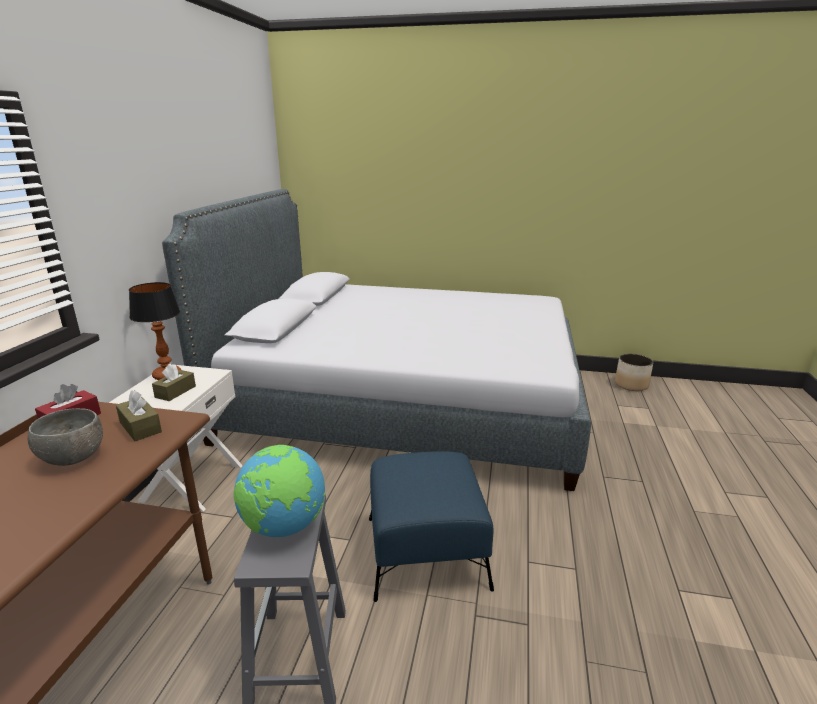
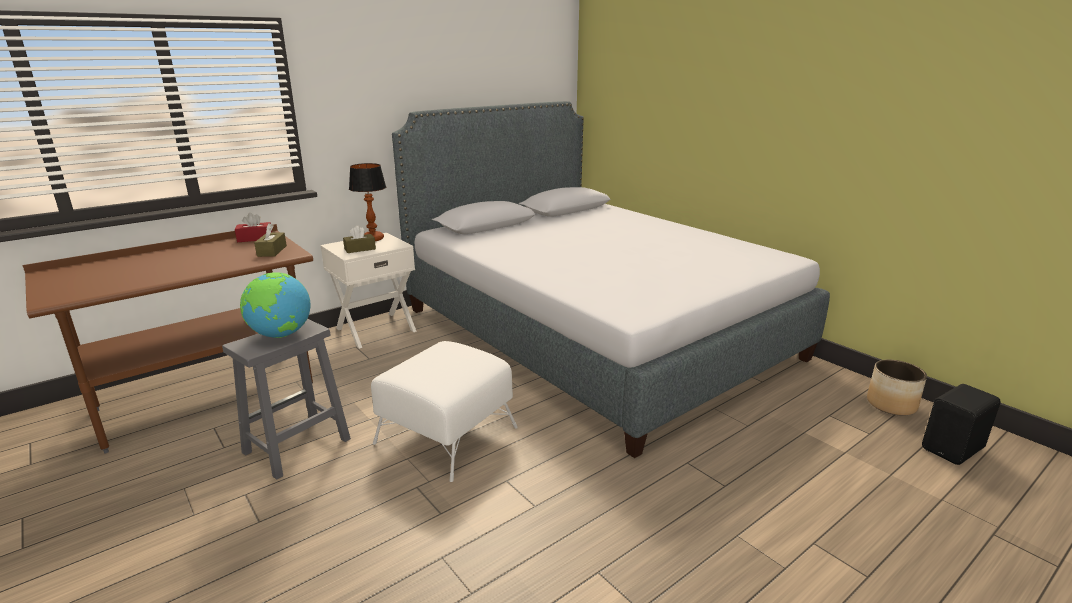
camera: 40 degrees right, 0 degrees up
grey bowl [27,408,103,466] -> none
blue ottoman [369,451,494,602] -> white ottoman [371,341,518,482]
none -> black speaker [922,384,1001,465]

